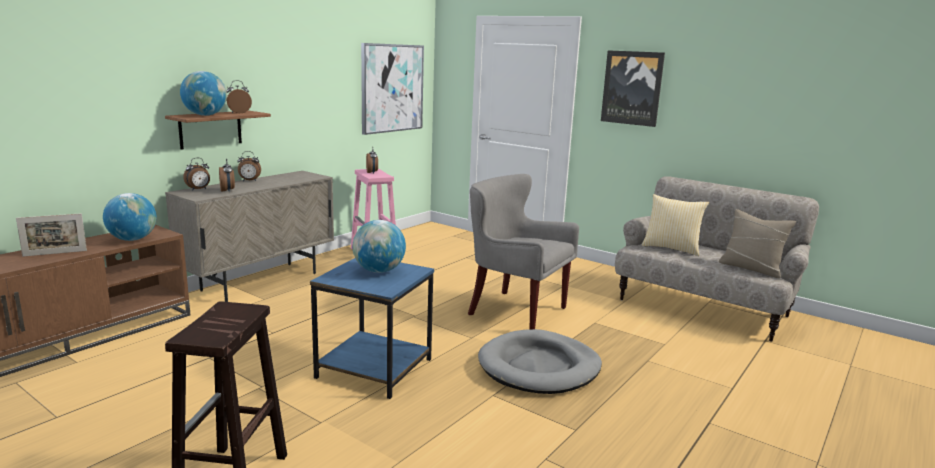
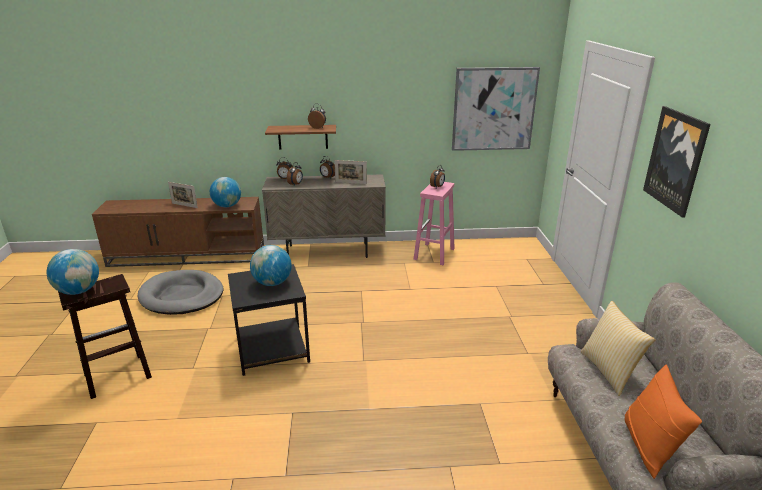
camera: 50 degrees right, 10 degrees up
globe [180,71,227,116] -> globe moved to [46,249,99,295]
blue side table [310,258,434,399] -> black side table [228,264,310,376]
grey armchair [468,174,579,329] -> none
grey dog bed [478,329,602,394] -> grey dog bed moved to [138,270,223,315]
beige pillow [718,209,796,278] -> orange pillow [624,364,702,479]
none -> picture frame [334,160,367,184]

